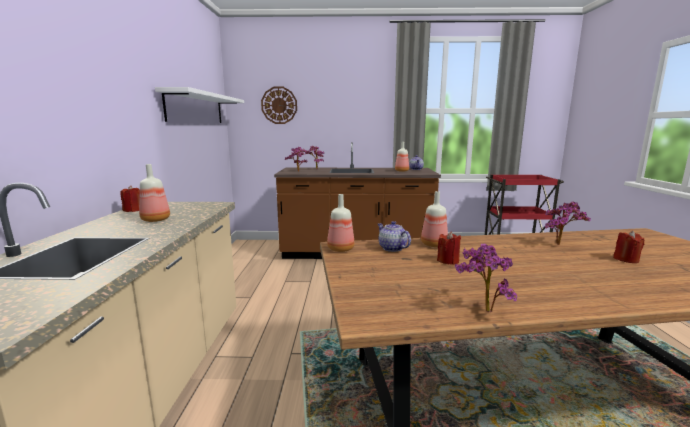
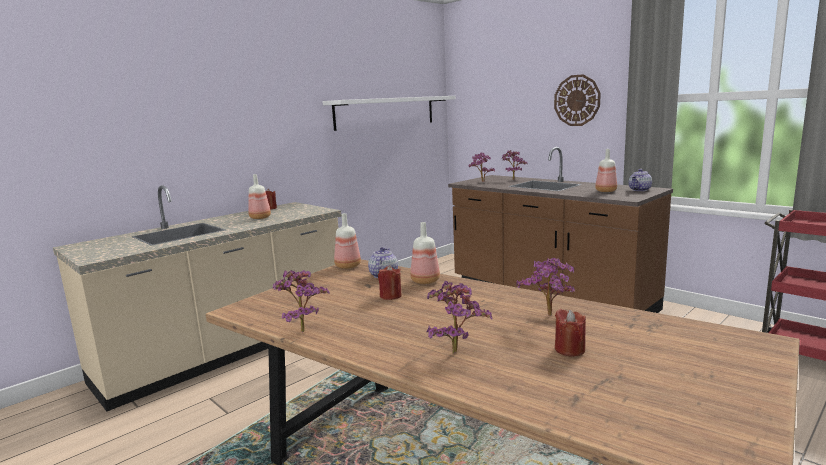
camera: 45 degrees right, 0 degrees up
wall clock [261,87,297,124] -> wall clock moved to [554,74,601,126]
none -> potted plant [426,281,492,353]

